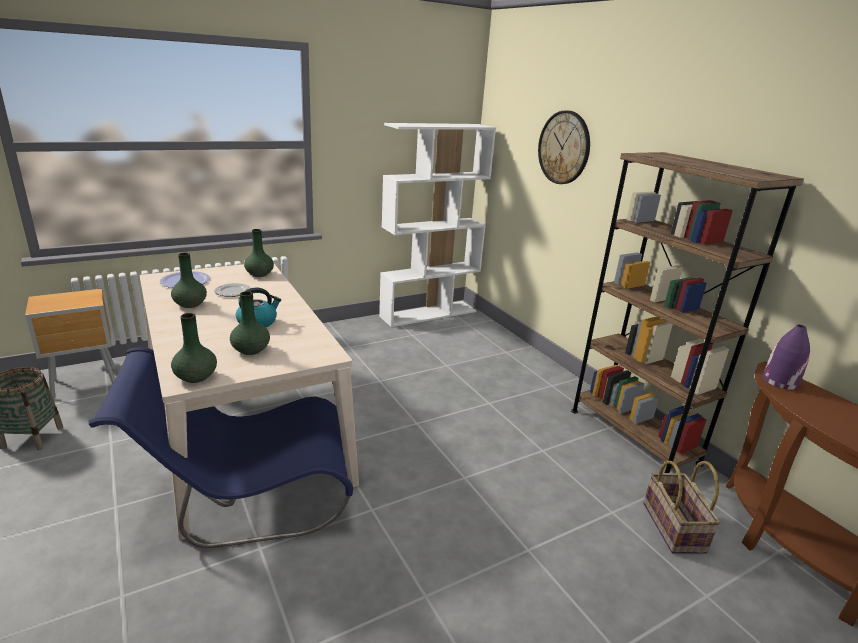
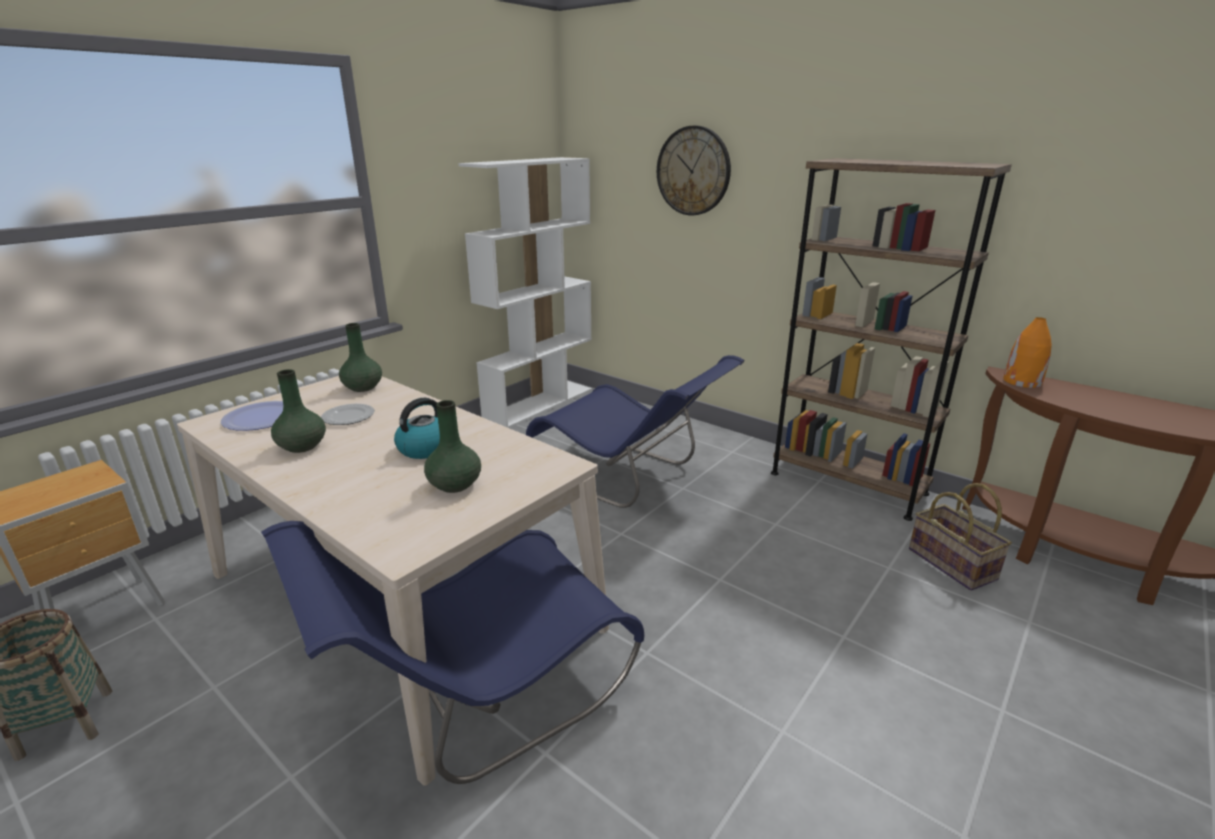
camera: 20 degrees left, 0 degrees up
green vase [171,313,217,383] -> none
purple vase [763,324,810,390] -> orange vase [1003,317,1052,388]
none -> blue chair [526,355,744,508]

